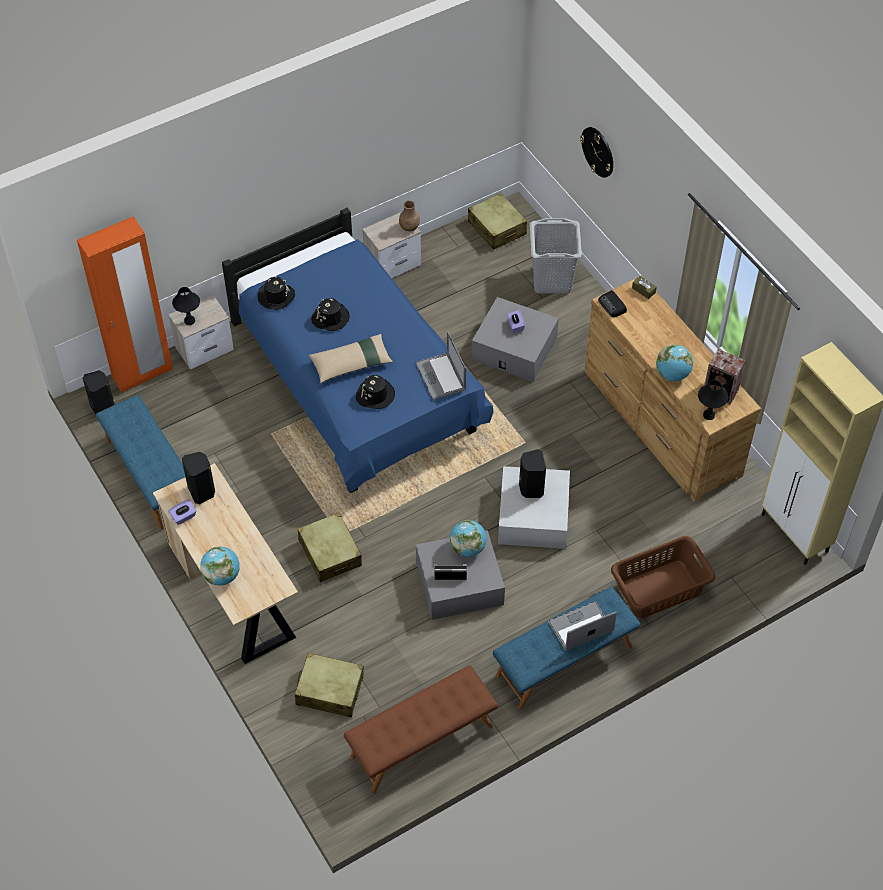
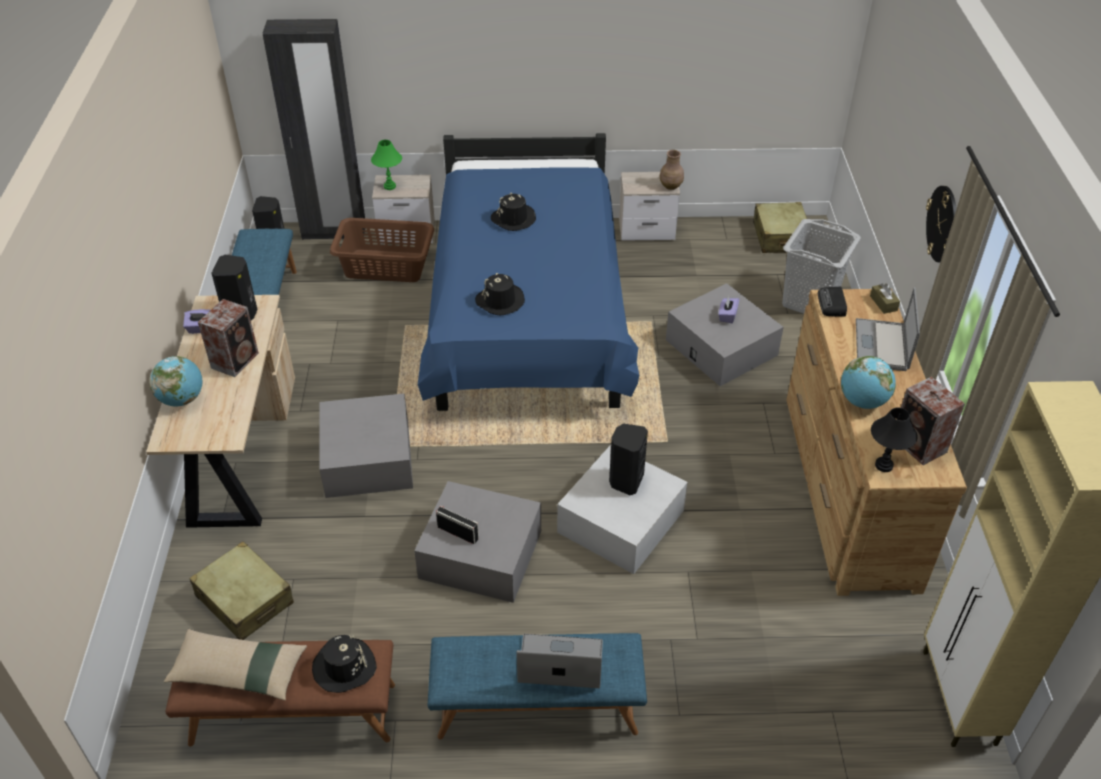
camera: 30 degrees right, 10 degrees down
orange wardrobe [77,216,173,393] -> black wardrobe [263,19,365,240]
black table lamp [172,287,200,325] -> green table lamp [371,140,402,190]
black hat [258,276,295,310] -> black hat moved to [312,635,377,693]
beige suitcase [297,513,362,582] -> grey storage box [319,394,413,498]
beige pillow [308,334,393,383] -> beige pillow moved to [164,629,307,700]
laptop [415,331,466,400] -> laptop moved to [856,287,920,371]
globe [450,520,487,557] -> none
wall clock [580,127,613,178] -> wall clock moved to [926,186,957,262]
brown laundry basket [611,536,715,618] -> brown laundry basket moved to [330,218,434,282]
none -> speaker [198,299,259,377]

